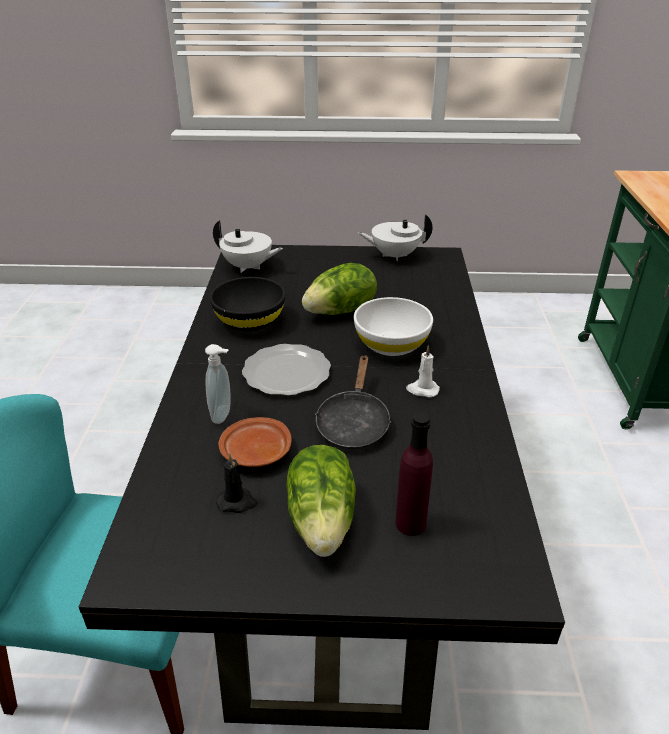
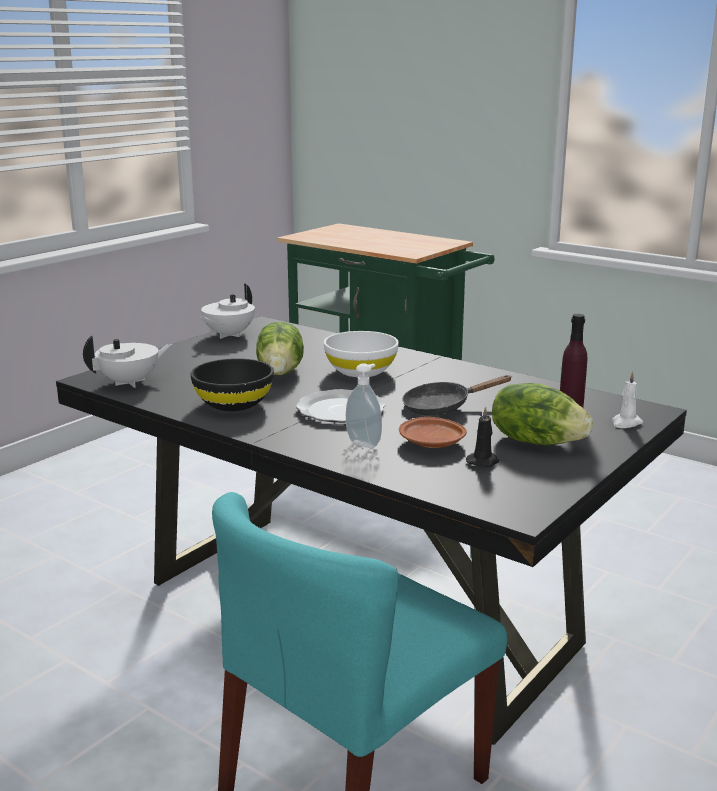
camera: 55 degrees left, 15 degrees down
black frying pan [315,355,391,450] -> black frying pan turned 120 degrees clockwise [402,375,512,415]
white candle [406,345,440,397] -> white candle moved to [612,371,643,428]

